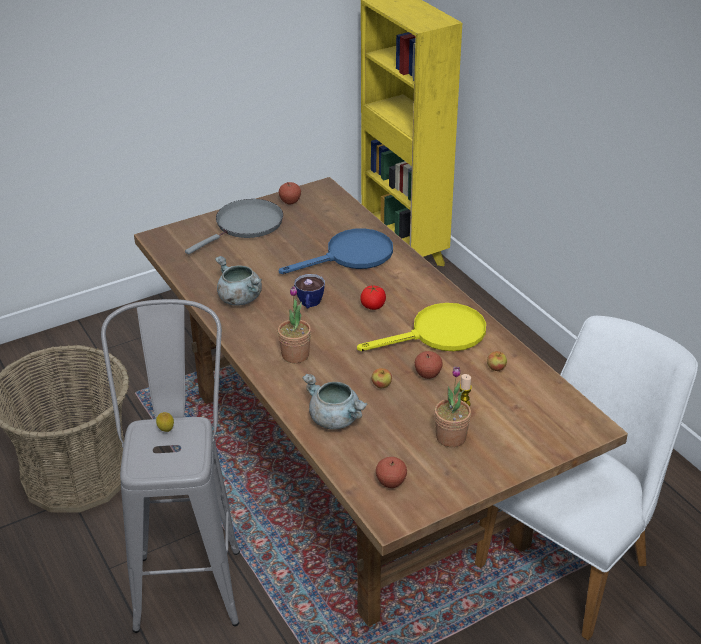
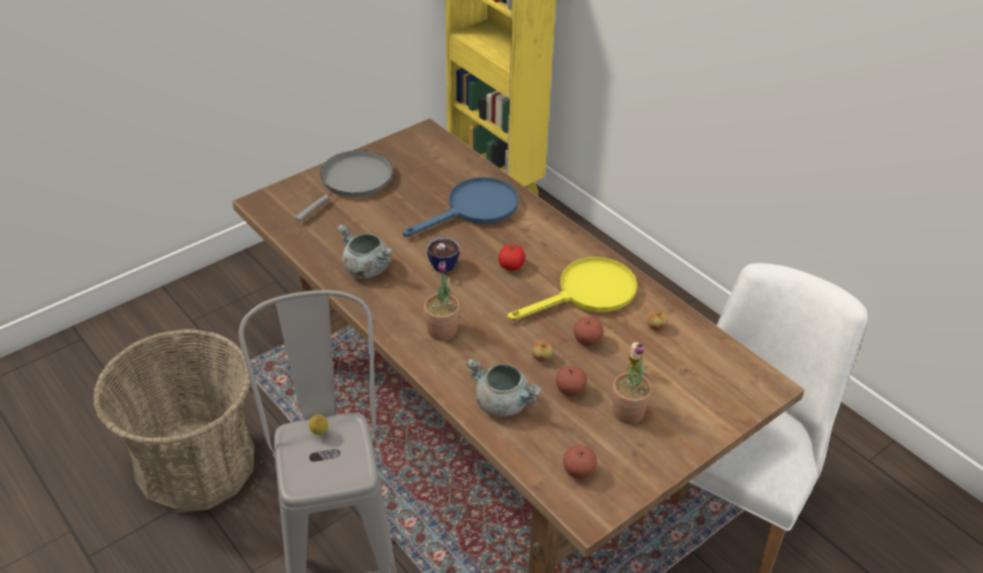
camera: 10 degrees left, 5 degrees up
apple [279,182,301,205] -> apple moved to [556,366,587,397]

